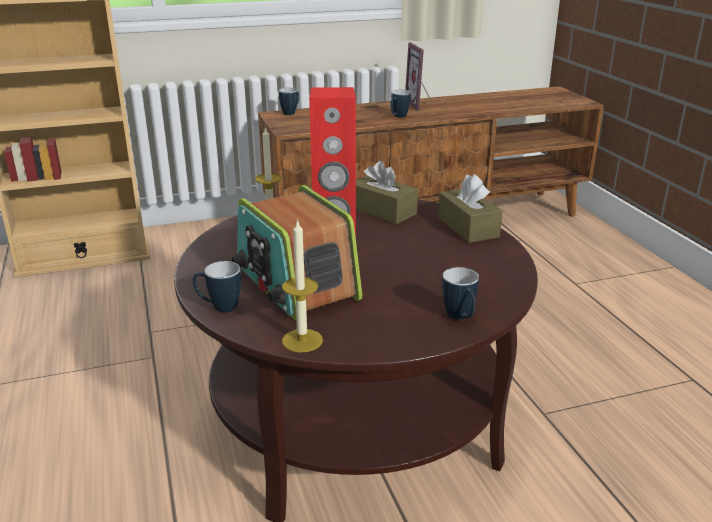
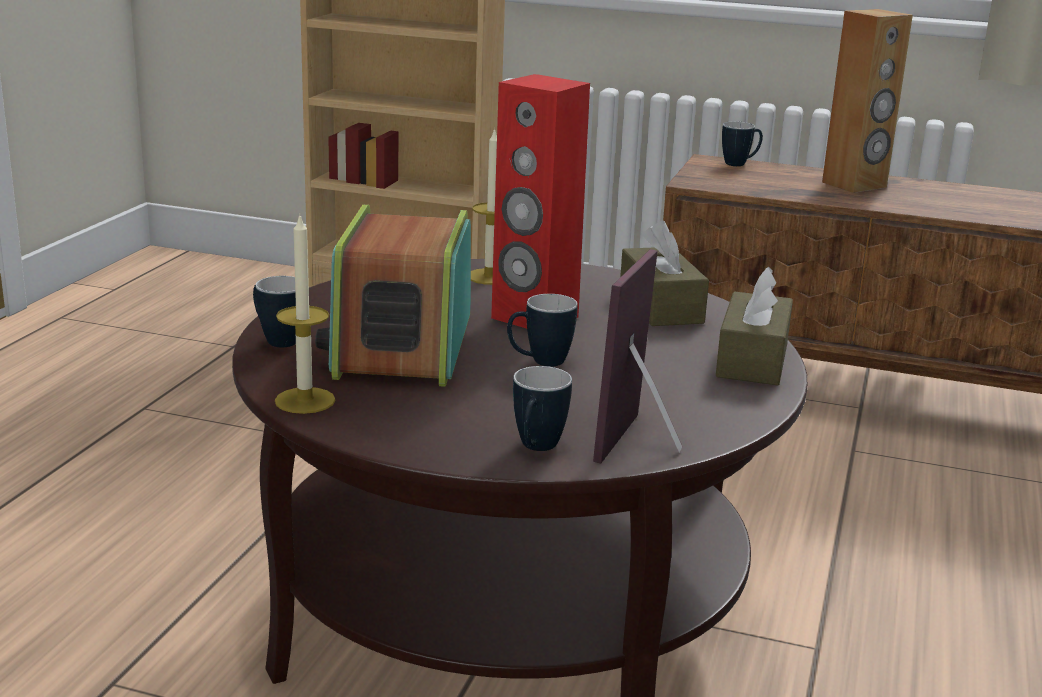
camera: 35 degrees right, 5 degrees down
mug [390,90,411,118] -> mug moved to [507,294,578,367]
picture frame [405,42,433,111] -> picture frame moved to [593,249,682,464]
none -> brown speaker [822,9,913,193]

